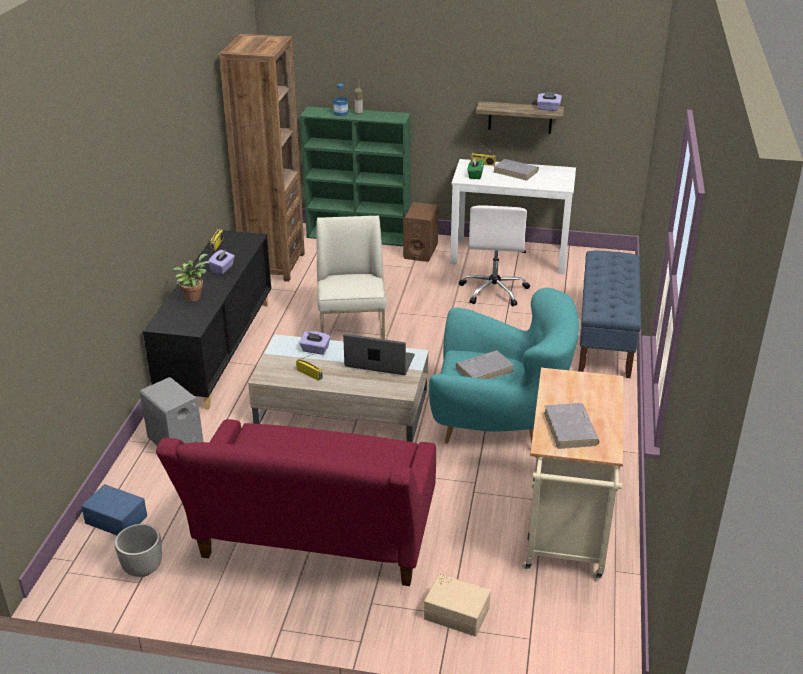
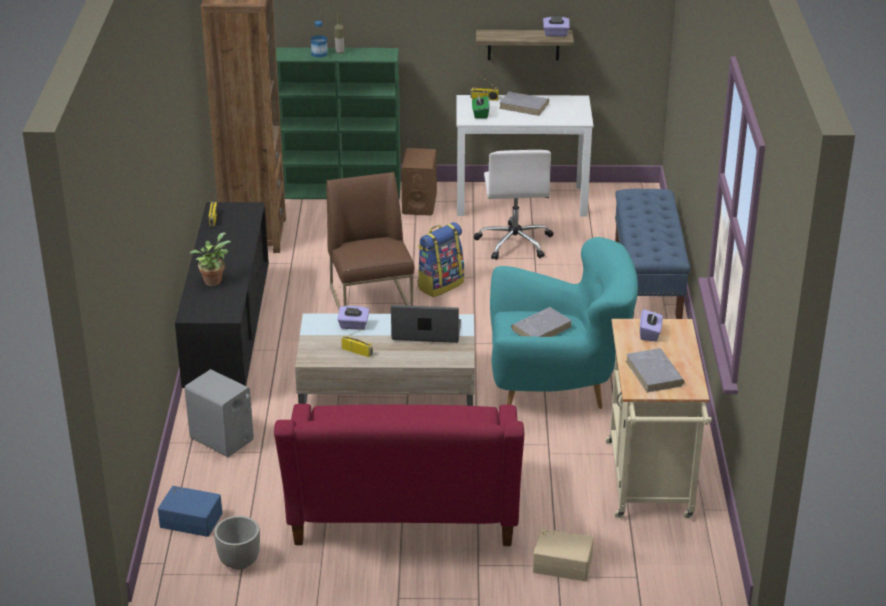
camera: 10 degrees left, 0 degrees up
purple tissue box [208,250,235,274] -> purple tissue box moved to [640,309,663,341]
white chair [316,216,387,339] -> brown chair [326,172,414,310]
none -> backpack [417,222,464,297]

